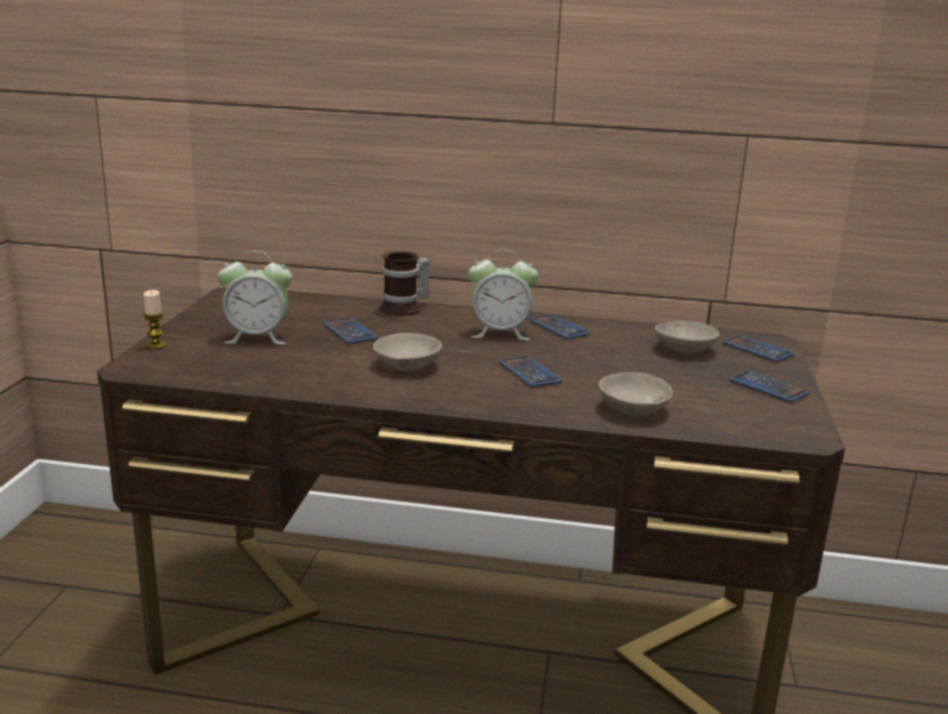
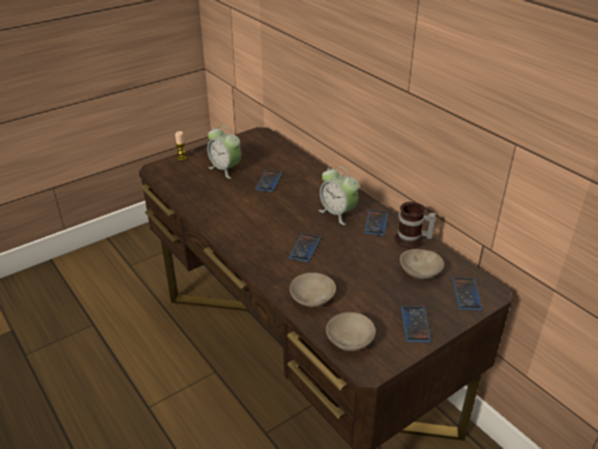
camera: 45 degrees right, 15 degrees up
beige bowl [373,333,442,371] -> beige bowl moved to [326,312,376,351]
mug [379,251,430,316] -> mug moved to [394,202,436,249]

